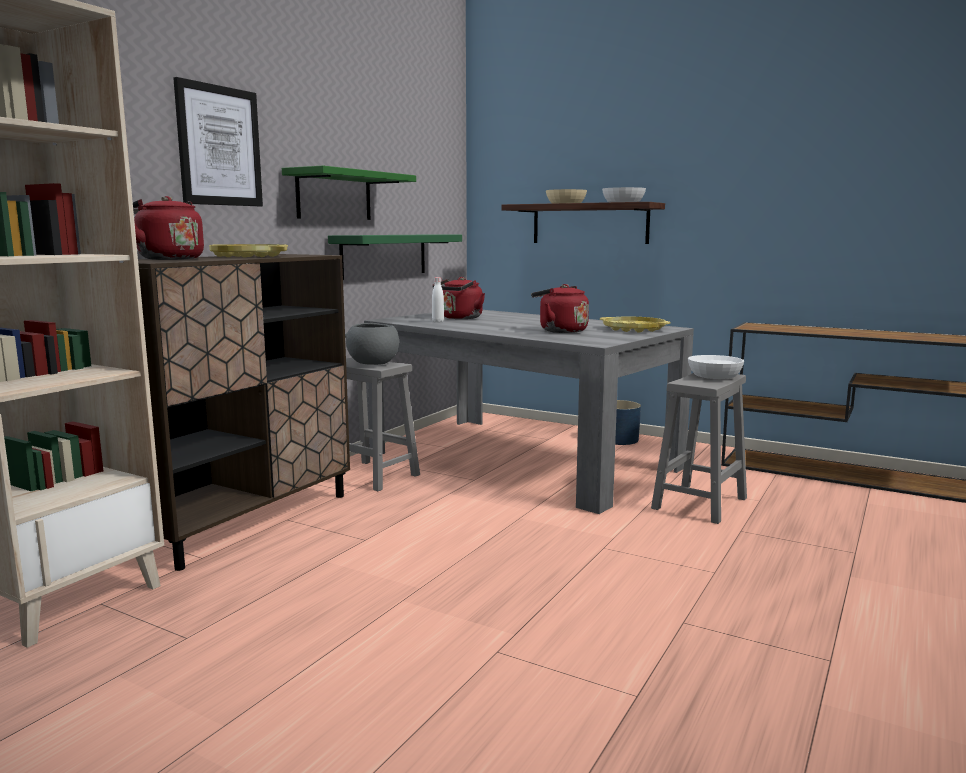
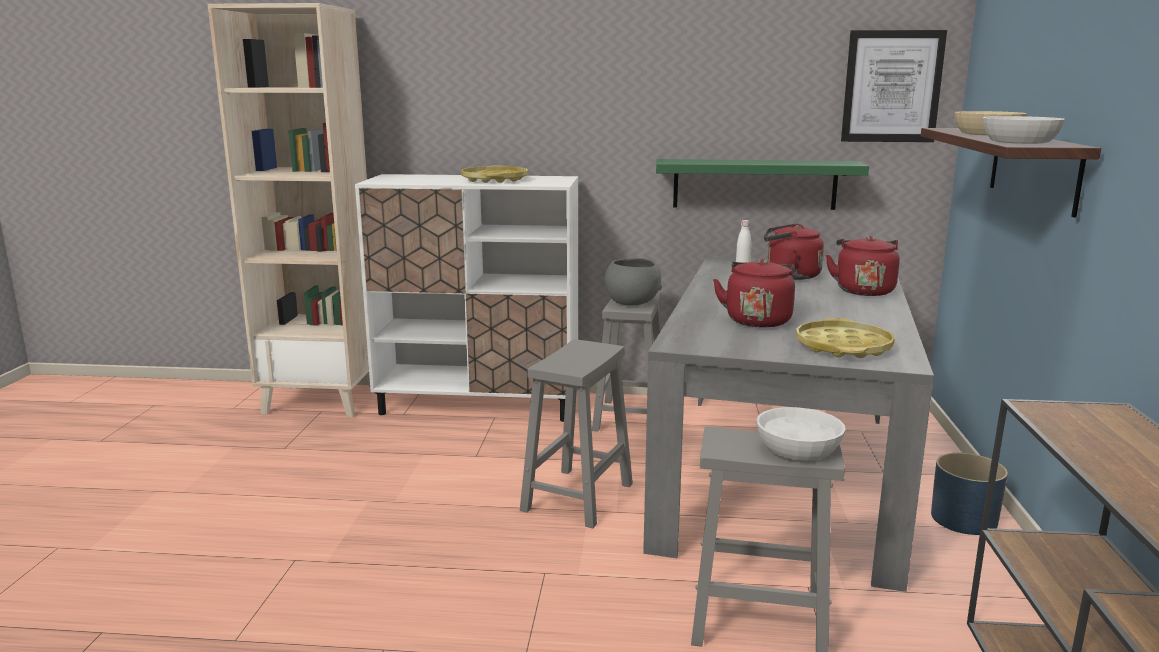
camera: 65 degrees right, 5 degrees up
red kettle [133,196,204,260] -> red kettle moved to [826,236,900,296]
brown cabinet [138,254,350,571] -> white cabinet [355,174,578,422]
picture [173,77,263,206] -> picture moved to [841,30,947,142]
green shelf [282,166,416,220] -> none
none -> grey stool [520,339,633,528]

